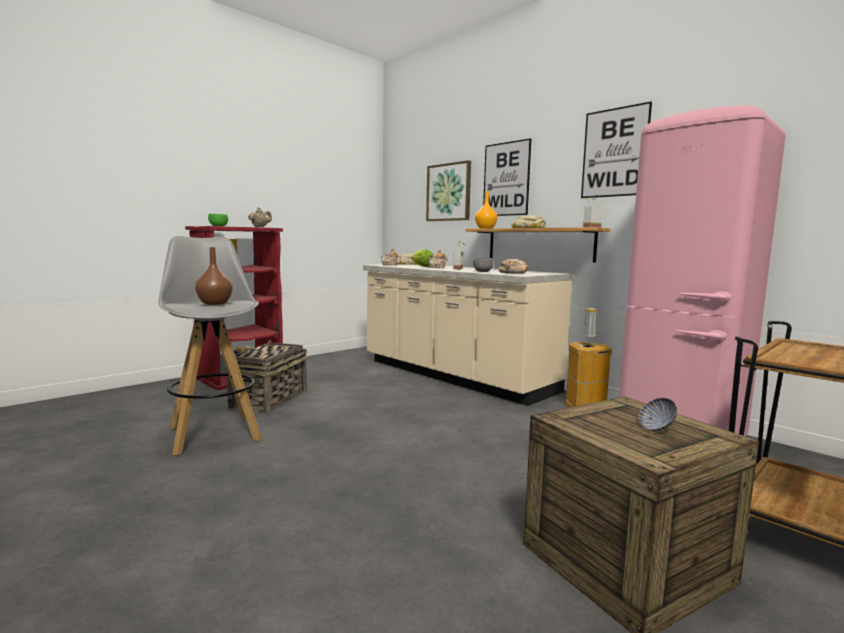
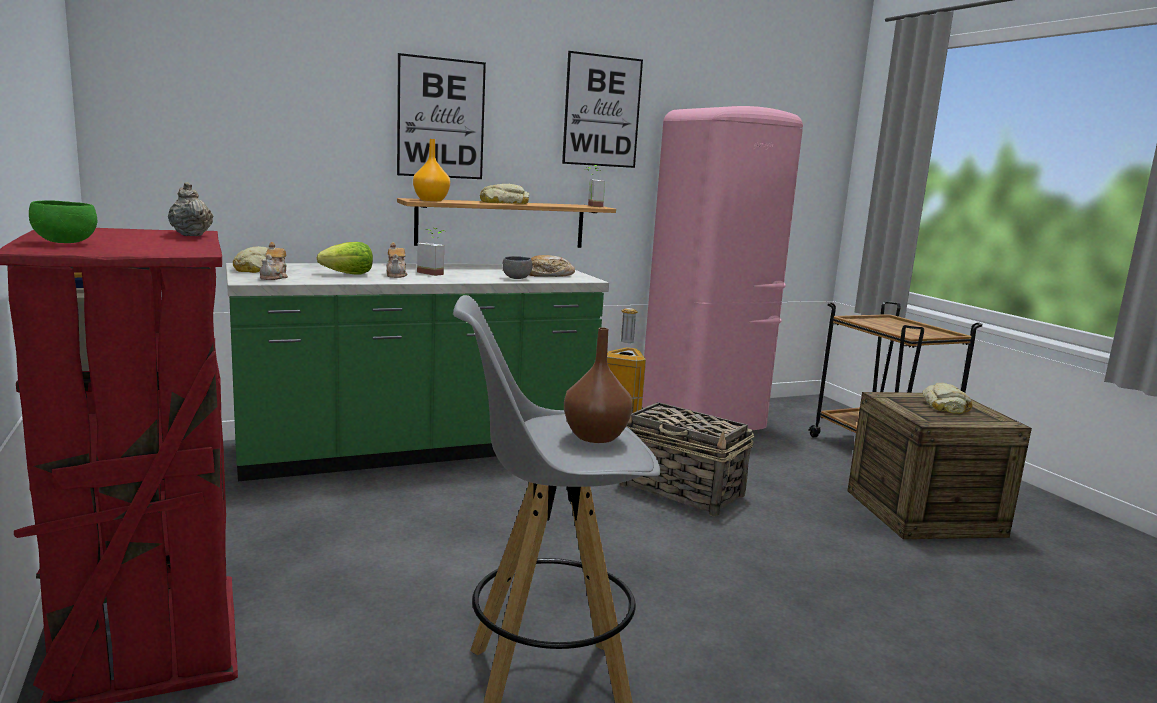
camera: 70 degrees left, 5 degrees up
basket [225,339,308,413] -> basket moved to [619,402,754,517]
beige counter [363,264,573,406] -> green counter [226,263,609,481]
picture [426,160,471,221] -> none
bowl [638,398,677,431] -> bread [922,383,973,414]

